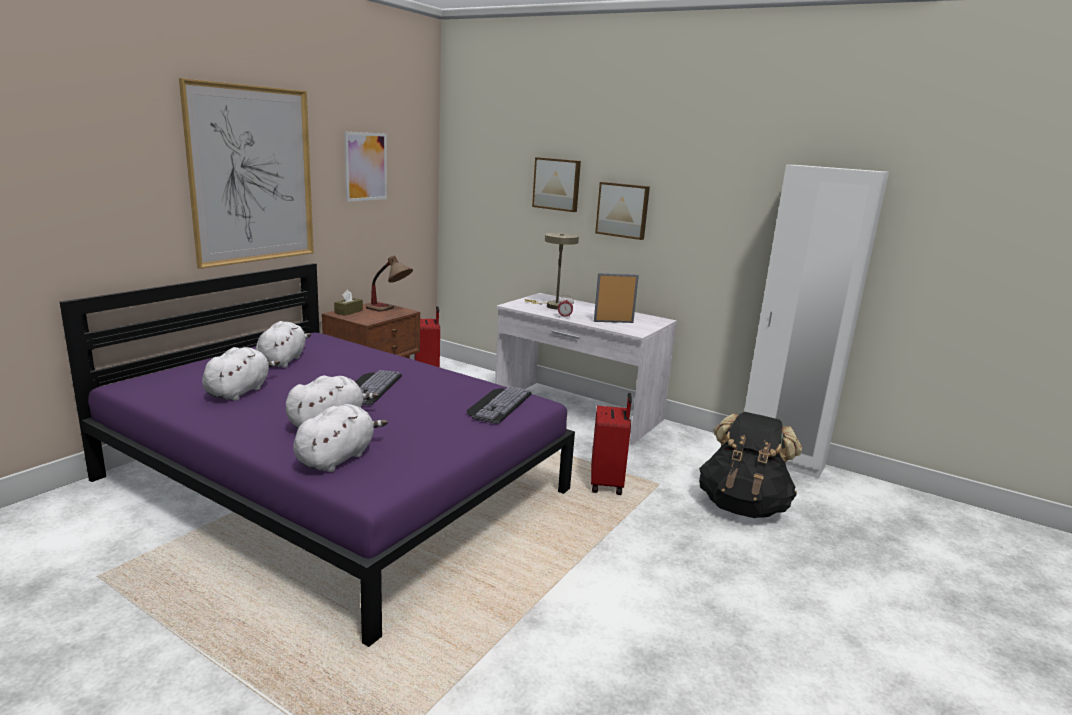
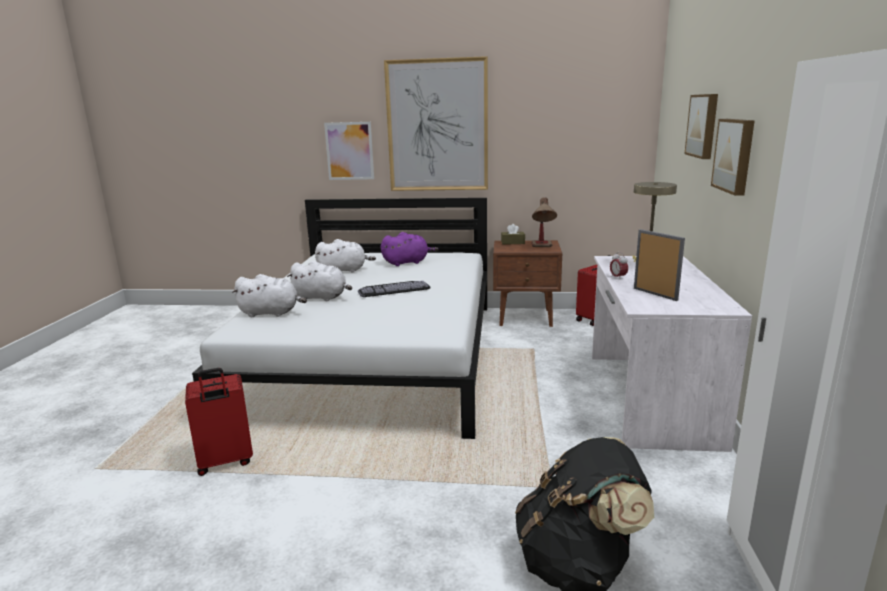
camera: 65 degrees right, 0 degrees up
purple bed [60,263,575,647] -> white bed [192,198,487,439]
white plush toy [256,321,311,368] -> purple plush toy [380,232,439,266]
picture [344,132,387,202] -> picture moved to [324,122,374,180]
keyboard [466,386,532,424] -> none
red suitcase [591,393,632,495] -> red suitcase moved to [185,368,253,476]

